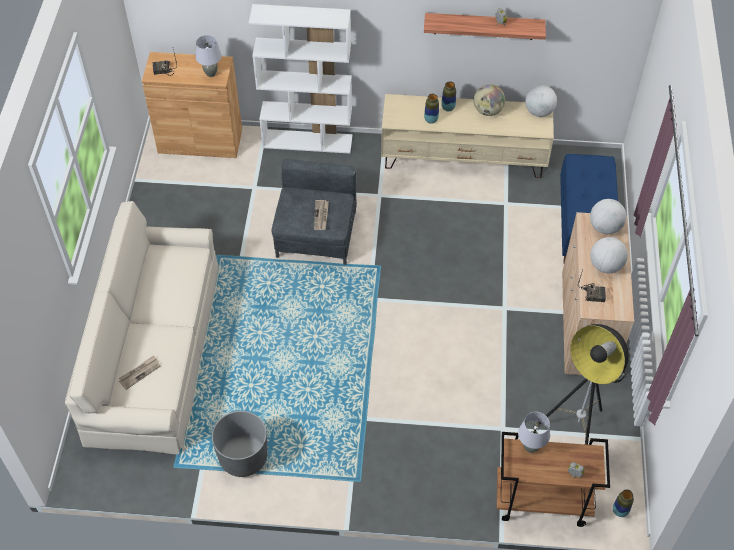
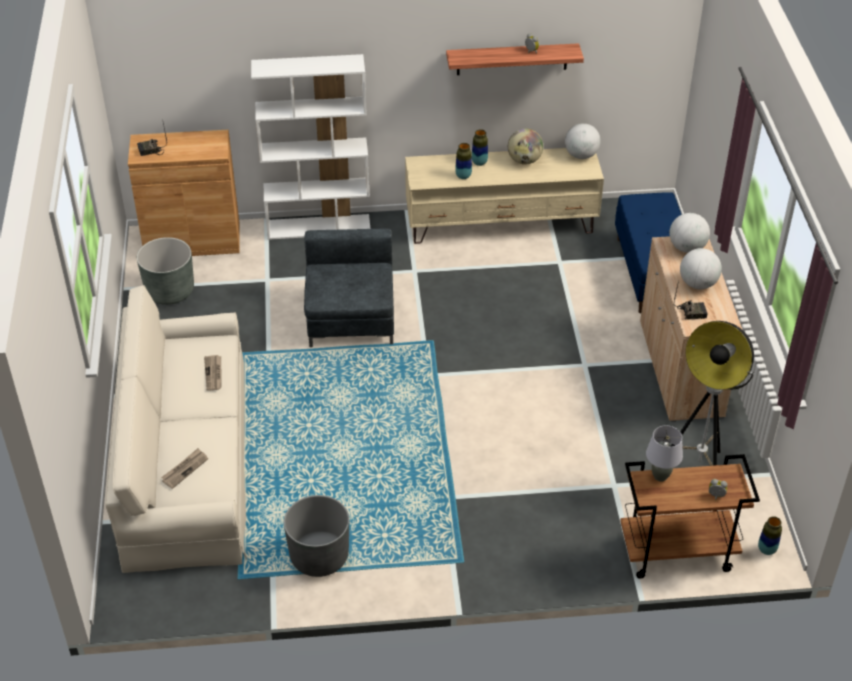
camera: 10 degrees left, 10 degrees down
grey table lamp [196,35,222,77] -> none
newspaper [314,200,329,230] -> newspaper moved to [204,355,221,391]
none -> grey planter [137,237,194,305]

